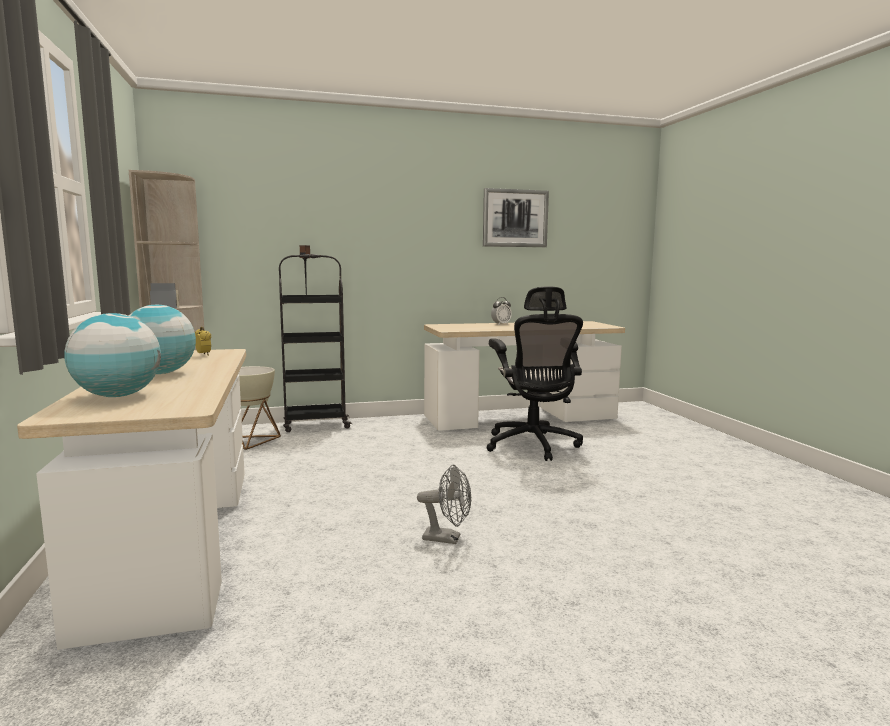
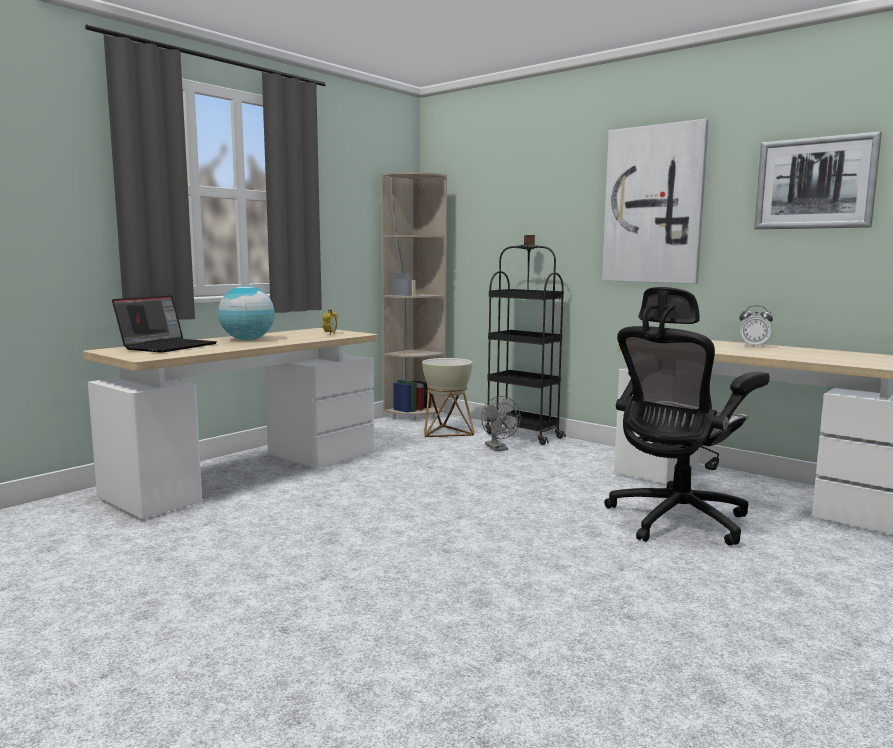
camera: 55 degrees right, 0 degrees up
globe [64,313,161,397] -> laptop [112,295,217,353]
grey fan [417,464,471,544] -> grey fan moved to [481,396,520,451]
none -> picture [602,119,709,284]

